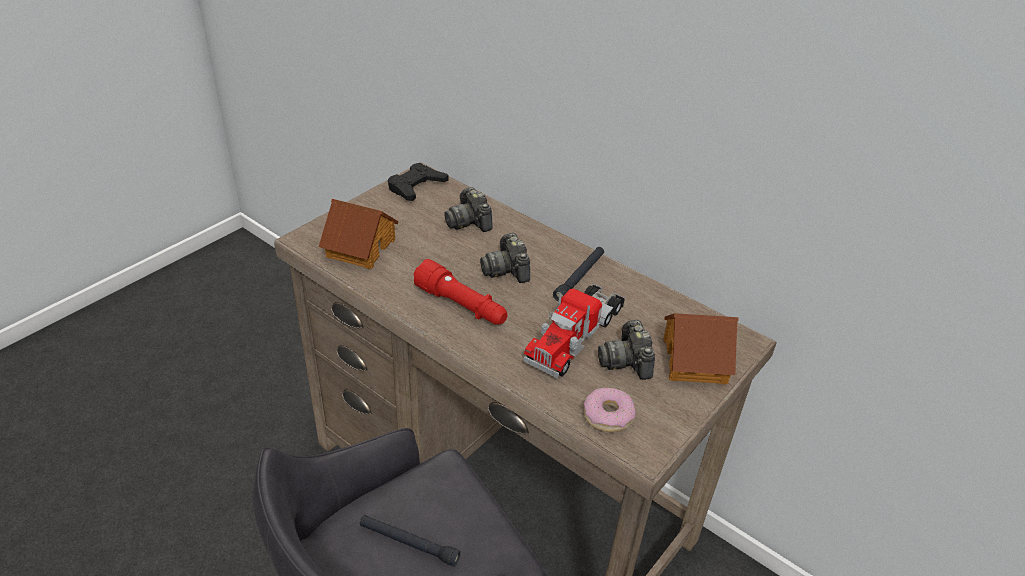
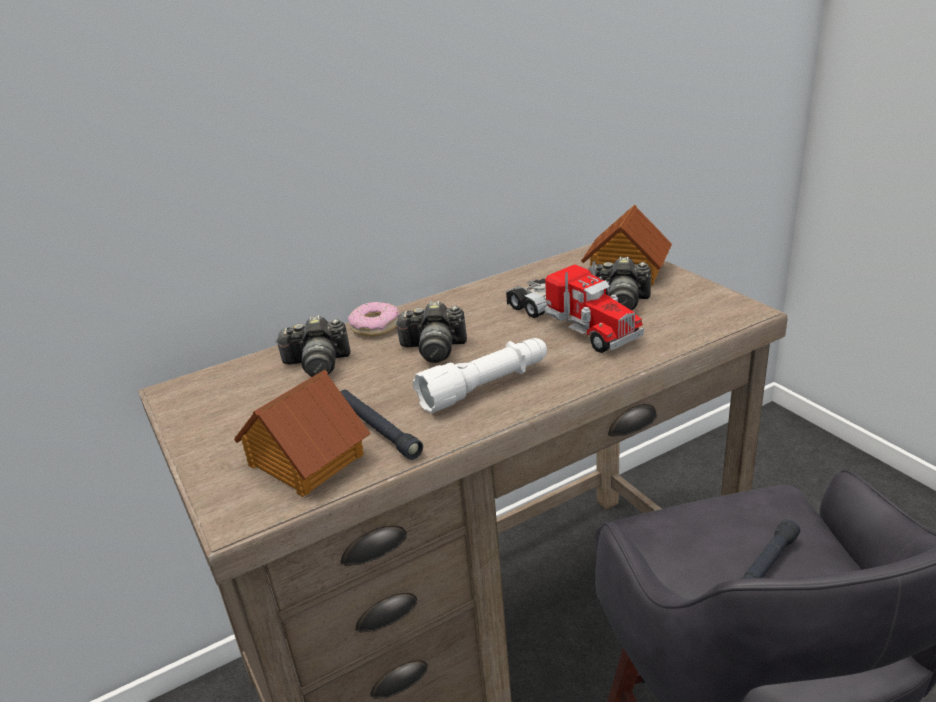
camera: 65 degrees left, 10 degrees down
black game controller [388,163,449,201] -> none
red flashlight [413,259,508,325] -> white flashlight [413,338,547,413]
black flashlight [553,247,604,302] -> black flashlight moved to [340,390,423,460]
donut [584,387,636,432] -> donut moved to [348,302,399,337]

